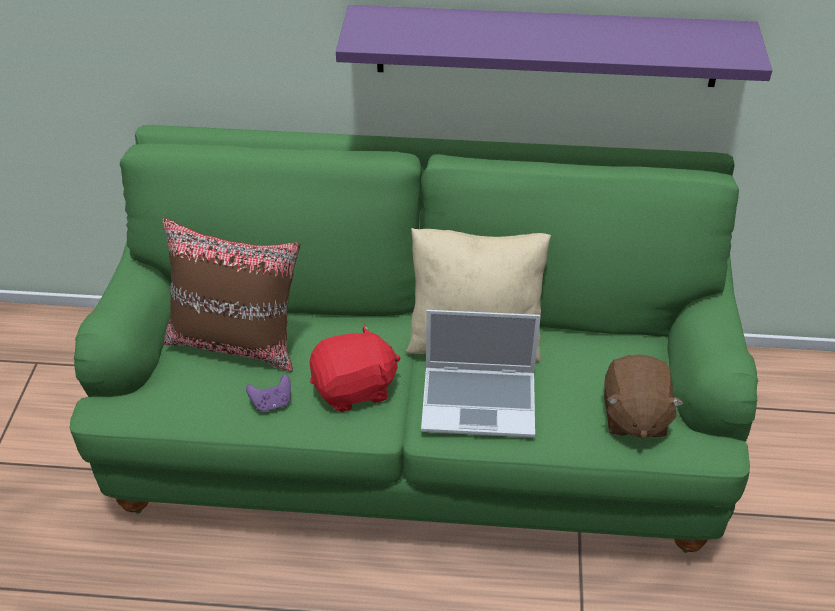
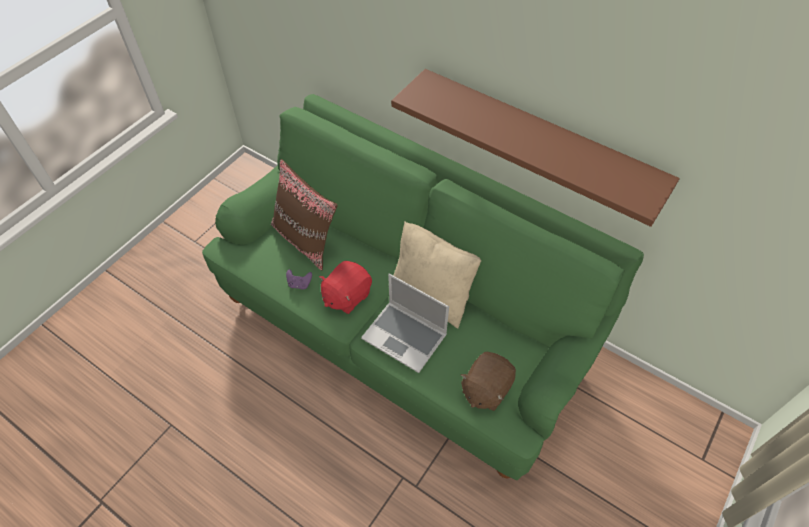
camera: 30 degrees right, 10 degrees up
red plush toy [310,324,401,412] -> red plush toy turned 120 degrees clockwise [319,261,372,314]
purple shelf [336,5,772,87] -> brown shelf [391,69,680,227]

